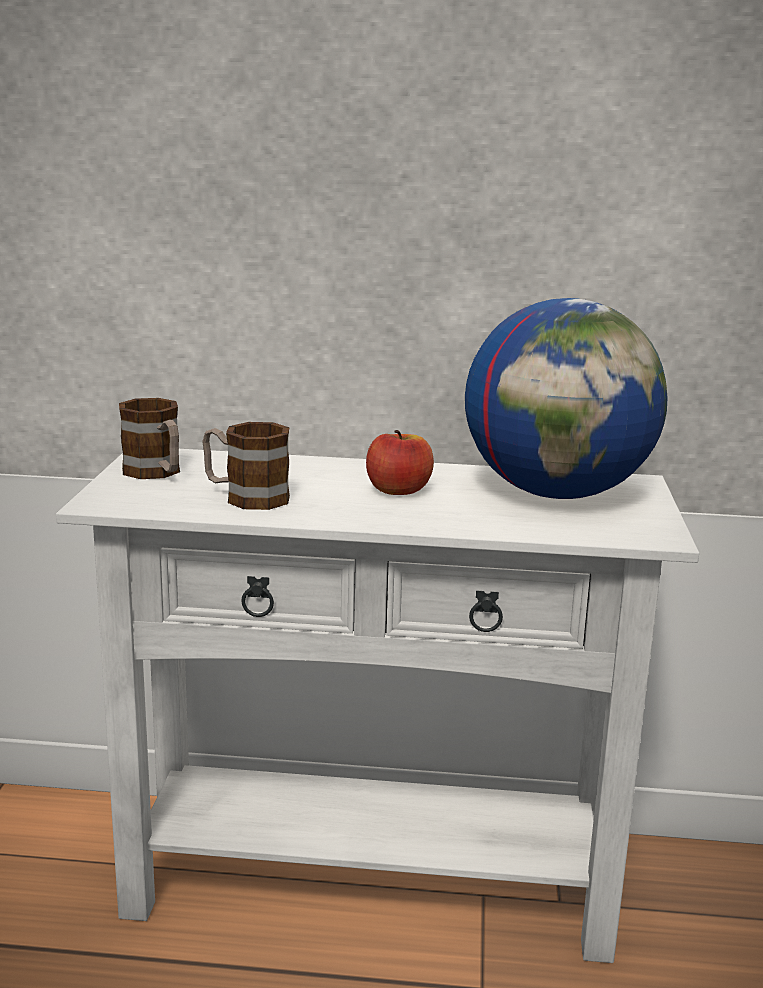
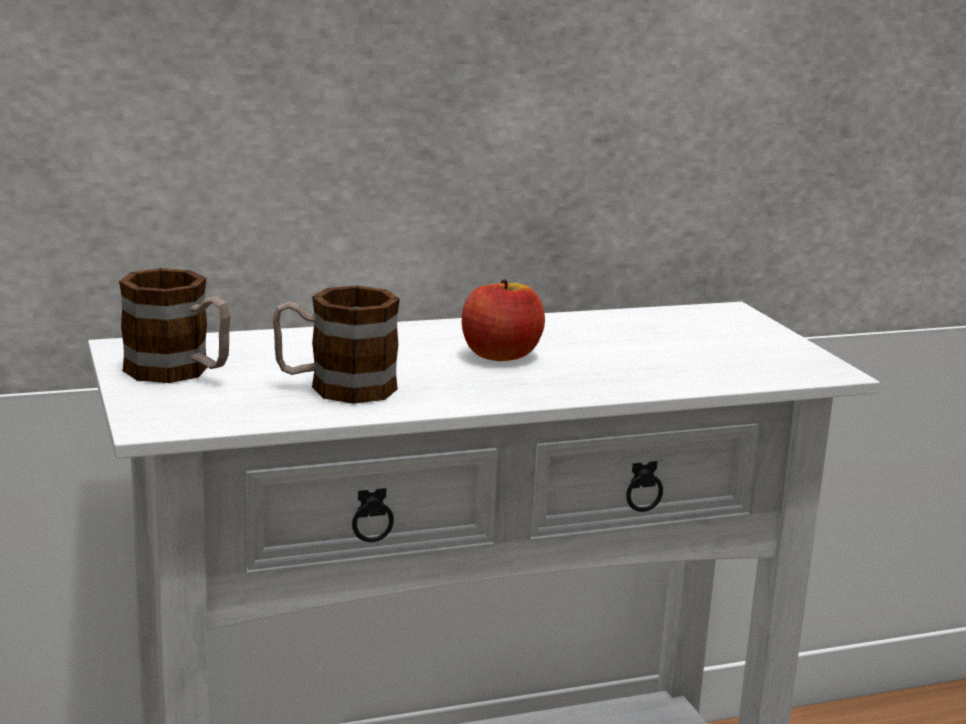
camera: 25 degrees left, 0 degrees up
globe [465,298,668,499] -> none

